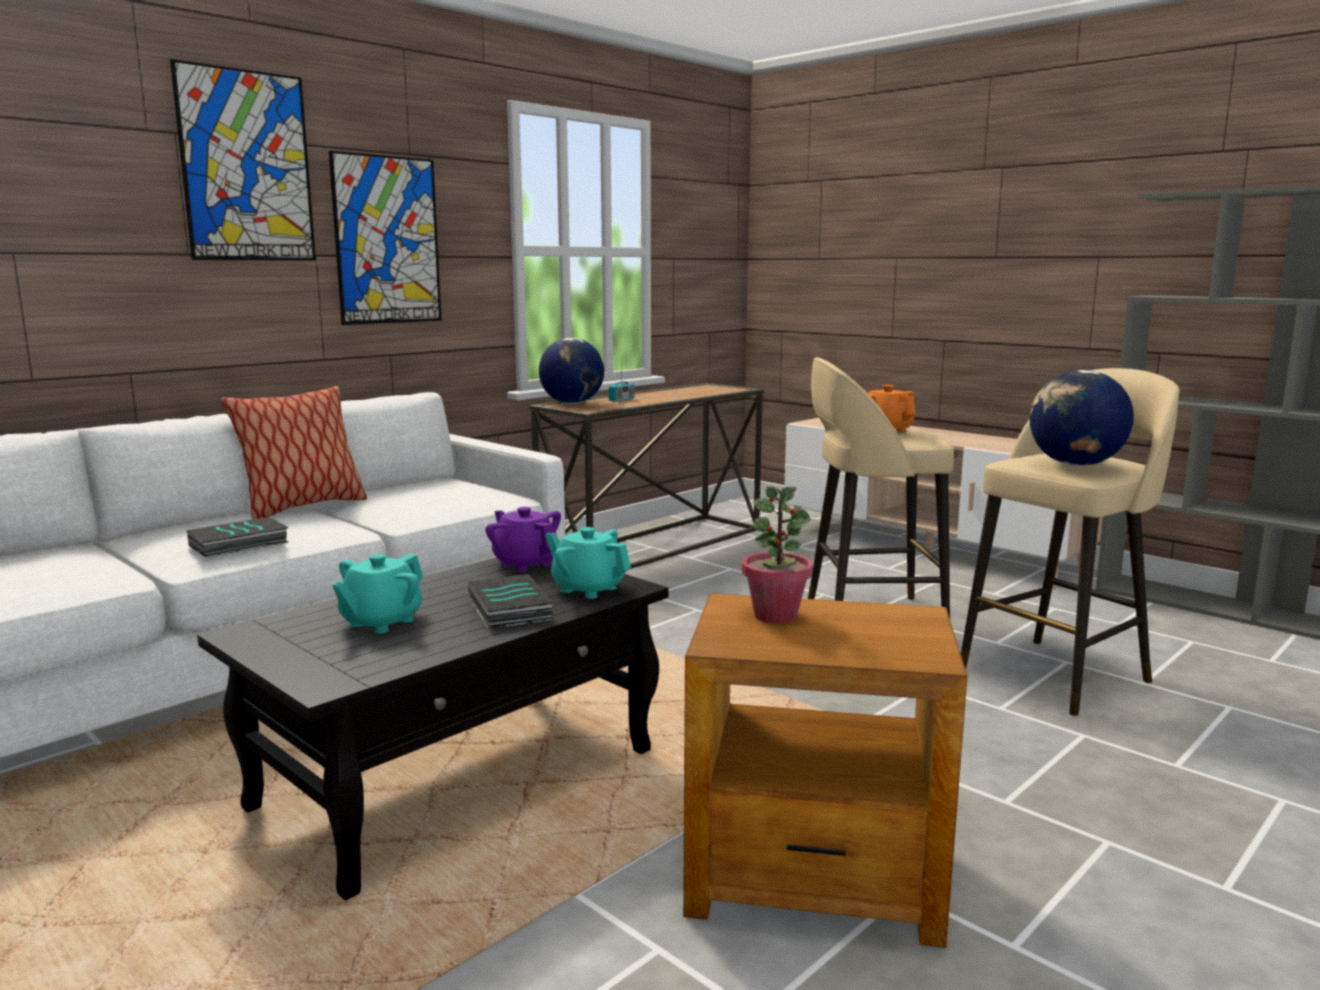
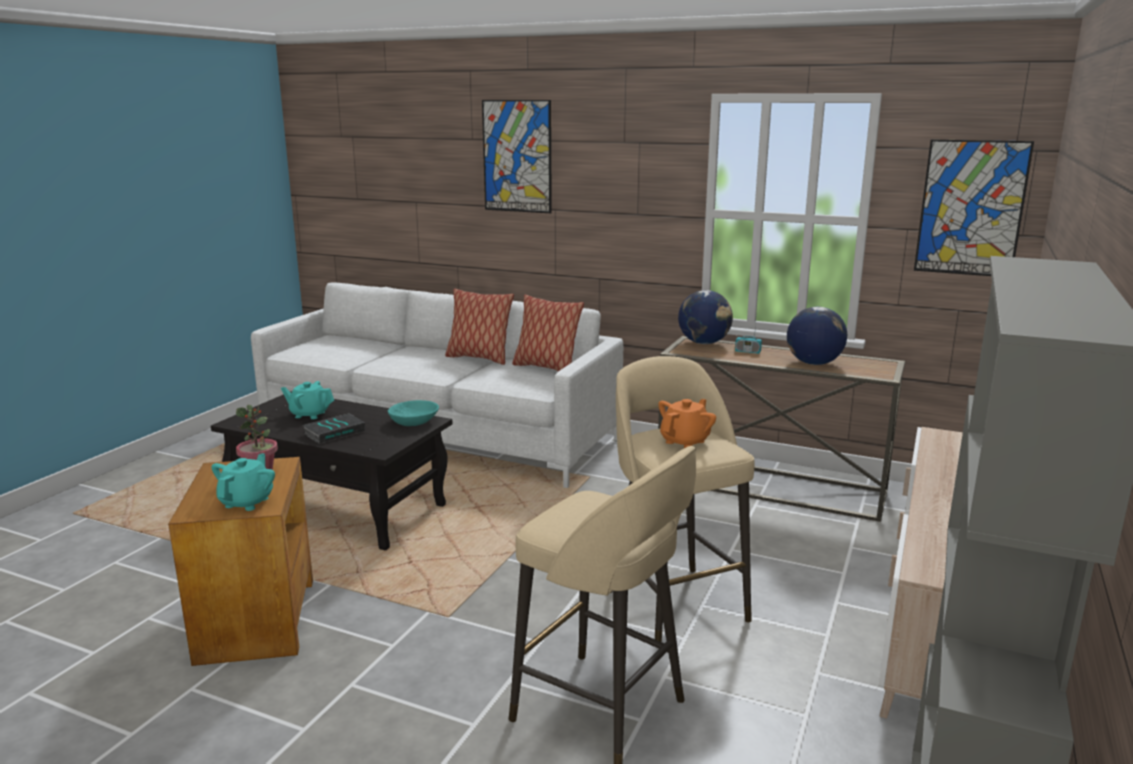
camera: 70 degrees right, 5 degrees up
book [187,517,289,557] -> none
picture [329,151,441,325] -> picture moved to [914,139,1034,276]
purple teapot [485,507,561,573] -> turquoise bowl [388,400,439,426]
turquoise teapot [545,527,631,599] -> turquoise teapot moved to [212,453,275,511]
globe [1029,370,1134,466] -> globe moved to [787,307,847,365]
none -> pillow [512,295,584,371]

